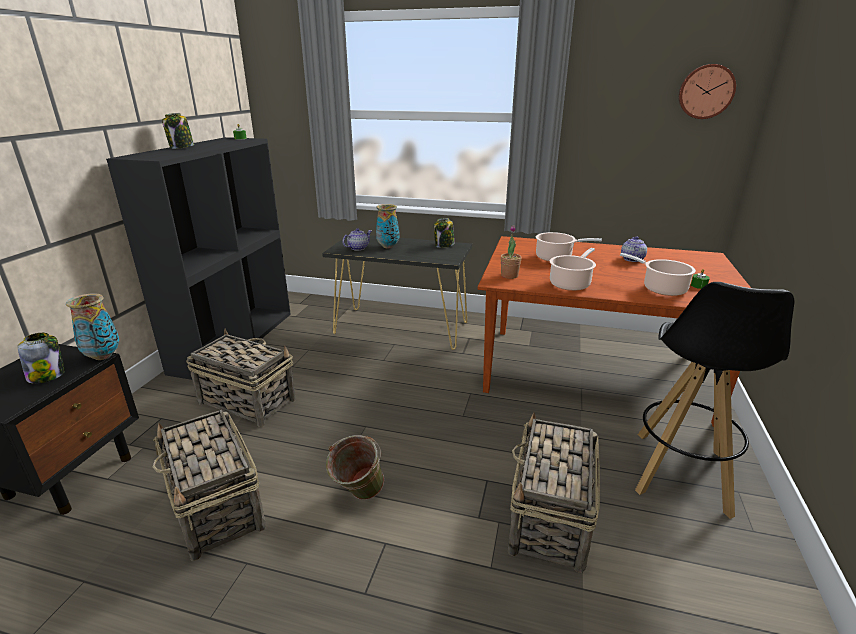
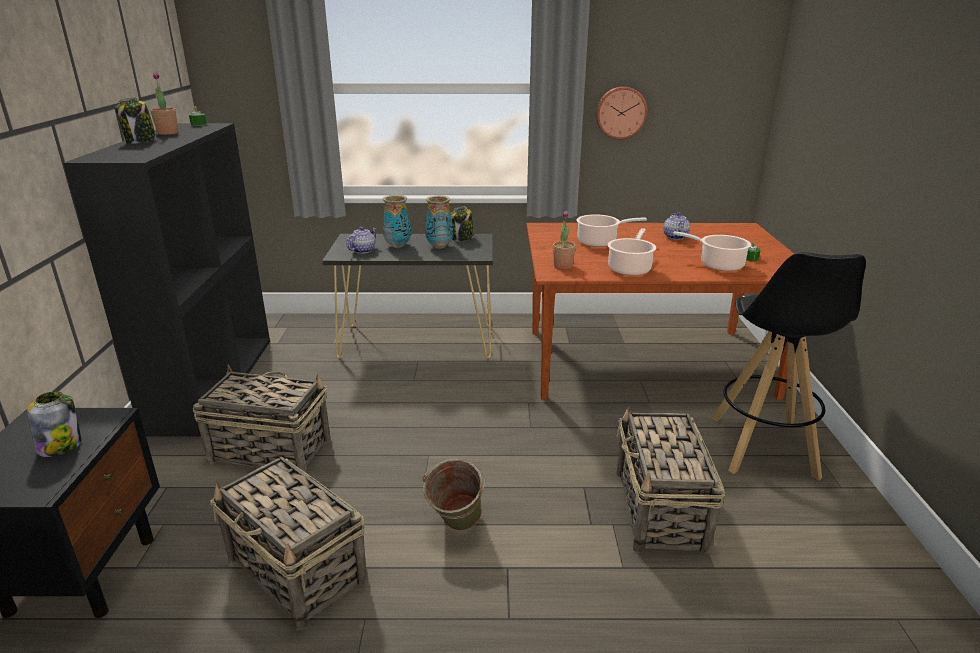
camera: 15 degrees left, 0 degrees up
vase [66,293,119,360] -> vase moved to [425,196,453,249]
wall clock [679,64,736,119] -> wall clock moved to [596,86,647,139]
none -> potted plant [150,72,178,135]

